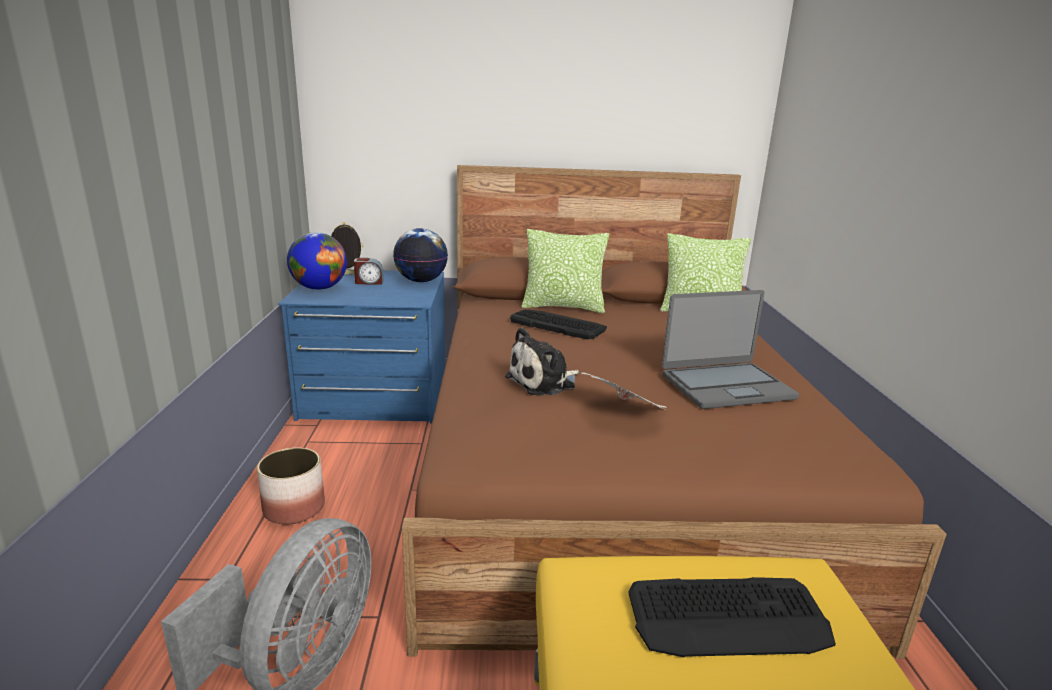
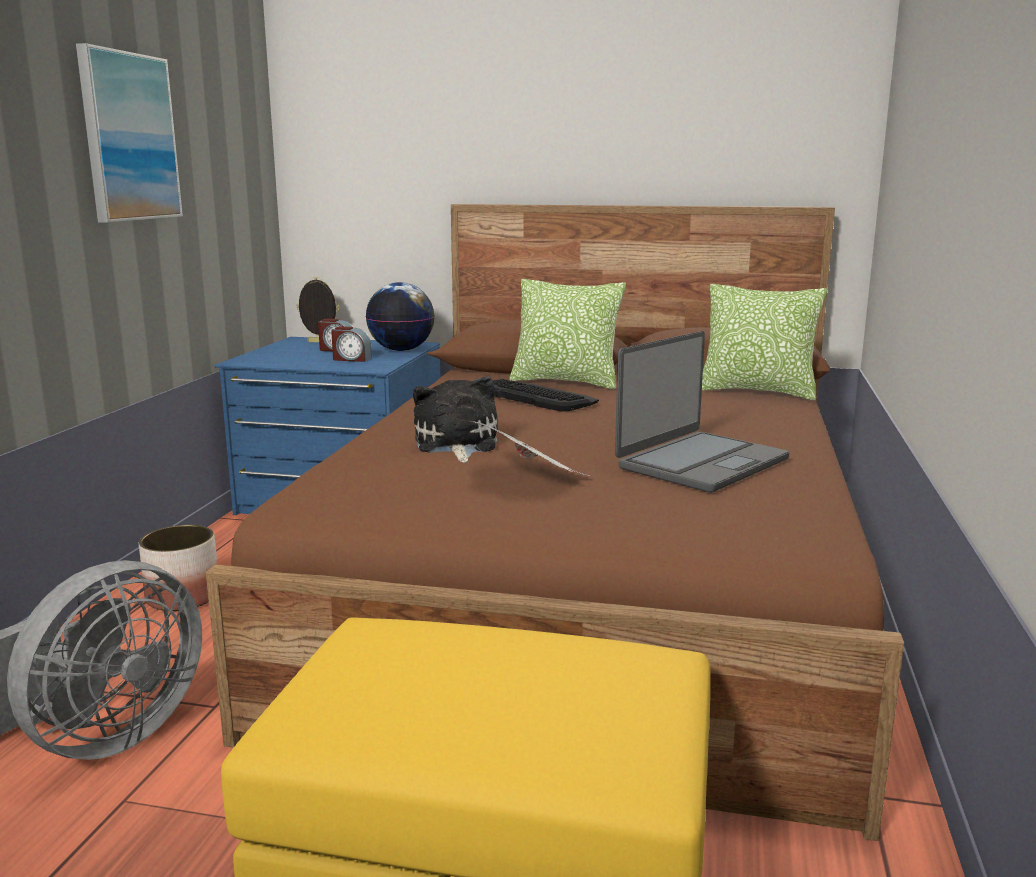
camera: 15 degrees right, 5 degrees down
globe [287,232,347,290] -> none
plush toy [505,327,579,396] -> plush toy turned 105 degrees clockwise [413,376,498,463]
keyboard [629,577,836,657] -> none
laptop [662,290,799,409] -> laptop turned 45 degrees counterclockwise [615,331,789,493]
none -> picture [76,43,183,223]
none -> alarm clock [331,326,372,362]

